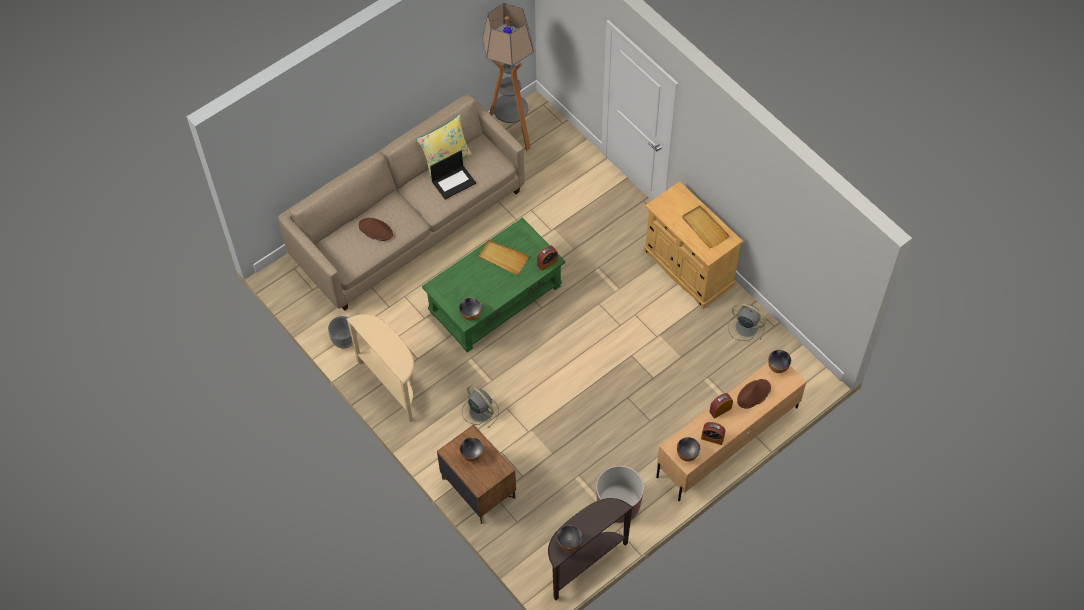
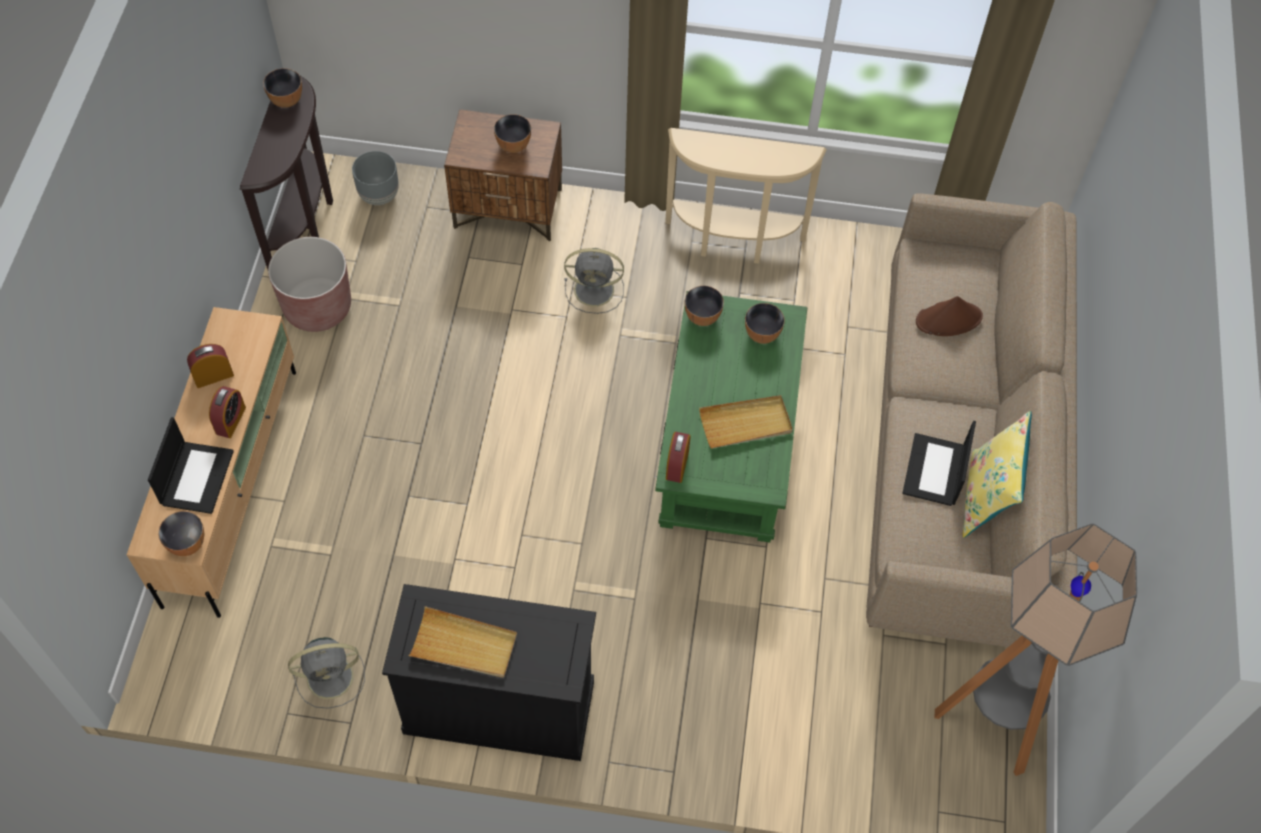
camera: 135 degrees right, 0 degrees up
grey planter [328,316,357,349] -> grey planter moved to [352,151,399,205]
beige cabinet [644,181,743,309] -> black cabinet [382,584,596,761]
bowl [677,437,700,462] -> bowl moved to [745,303,785,344]
brown hat [737,379,771,409] -> laptop [148,417,234,514]

